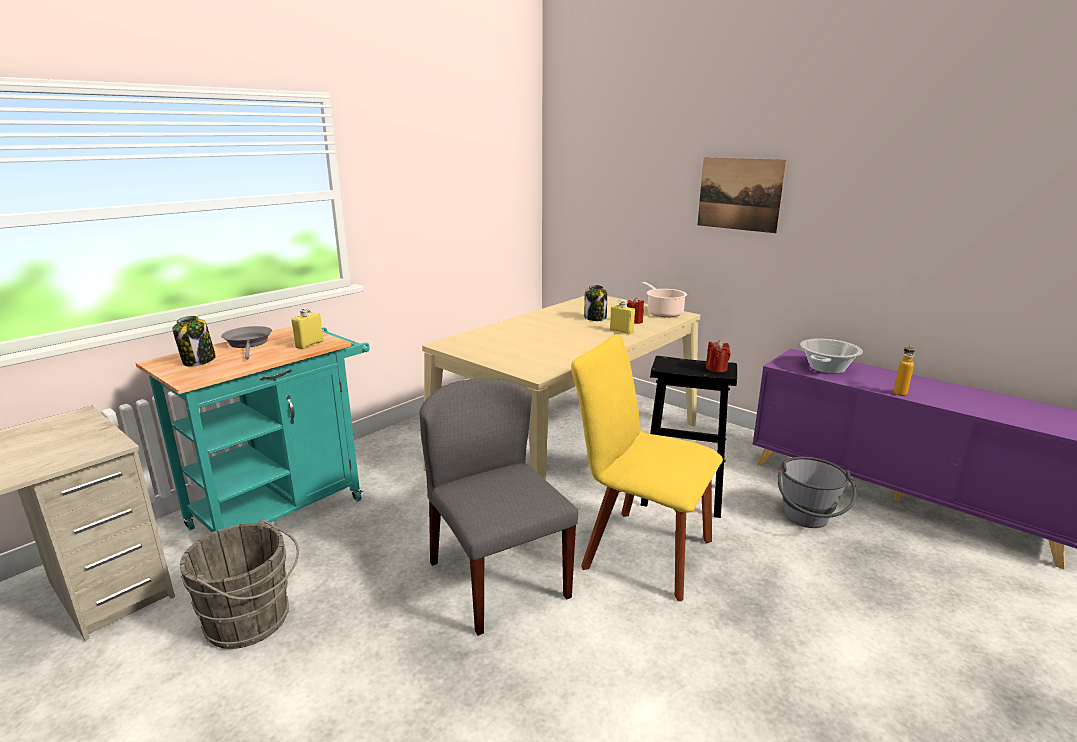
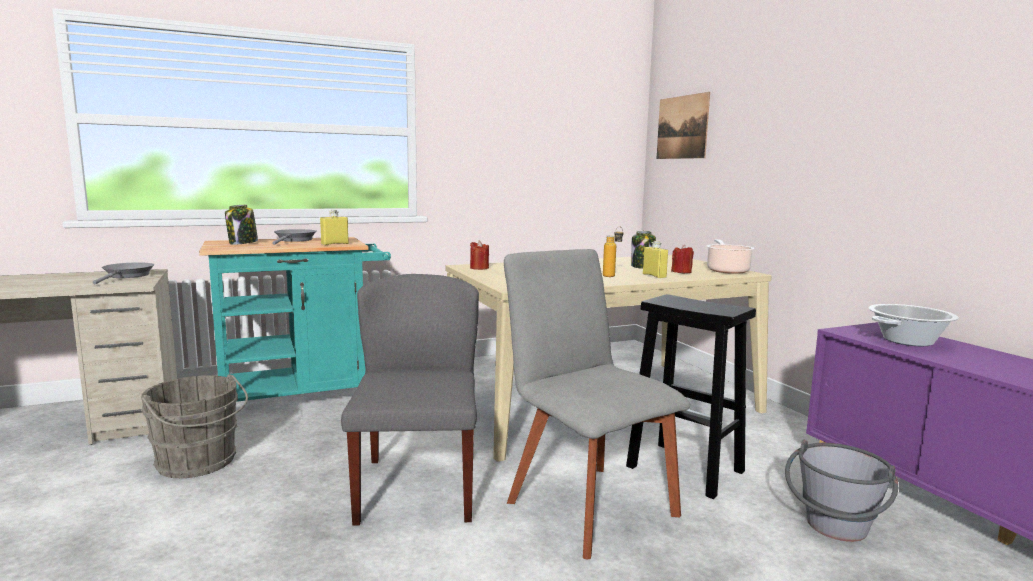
camera: 25 degrees right, 10 degrees down
yellow chair [571,334,723,601] -> grey chair [504,249,690,559]
picture [698,157,787,233] -> picture moved to [657,92,710,159]
red candle [706,340,730,372] -> red candle moved to [470,241,489,270]
bottle [893,343,915,396] -> bottle moved to [603,226,624,277]
none -> grey frying pan [93,262,155,285]

